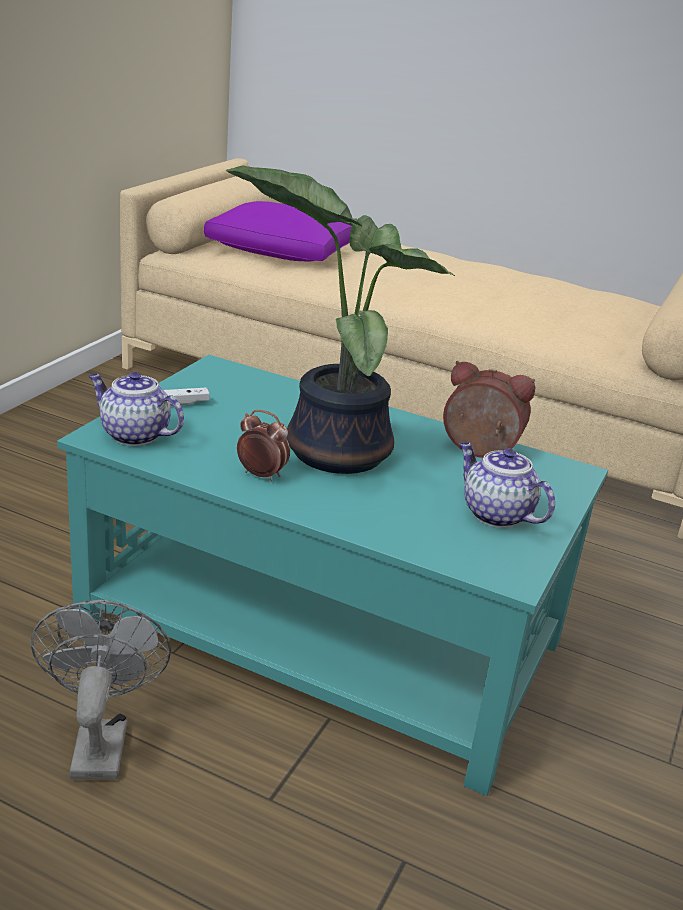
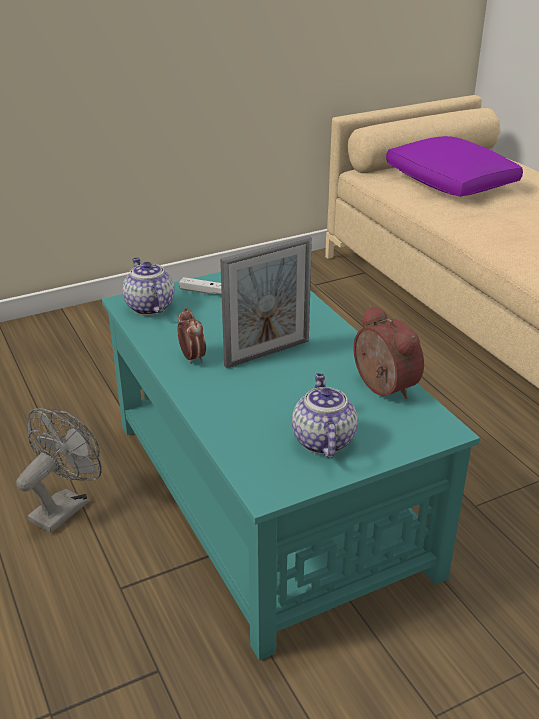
camera: 40 degrees right, 5 degrees up
potted plant [226,165,455,474] -> picture frame [220,236,312,368]

